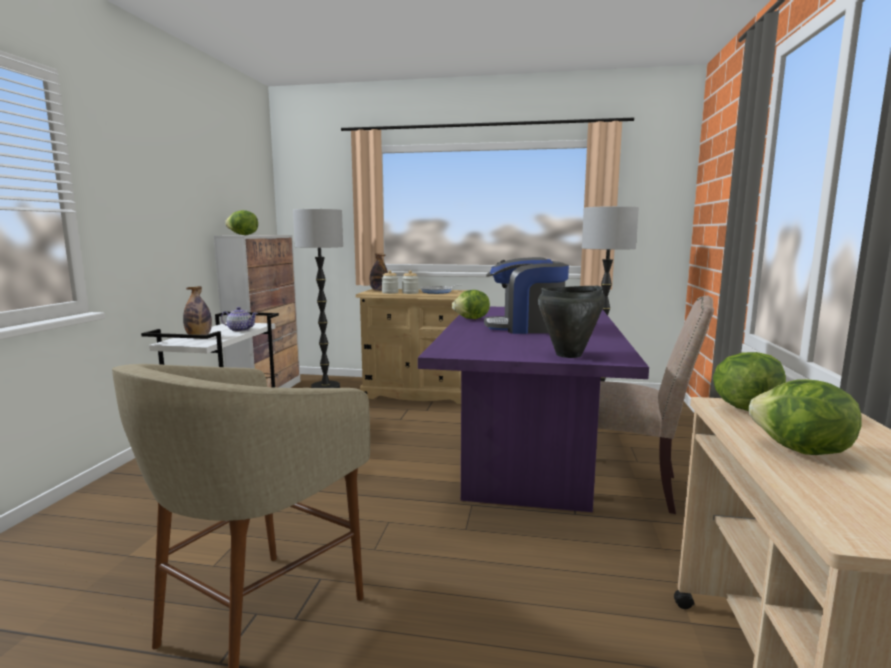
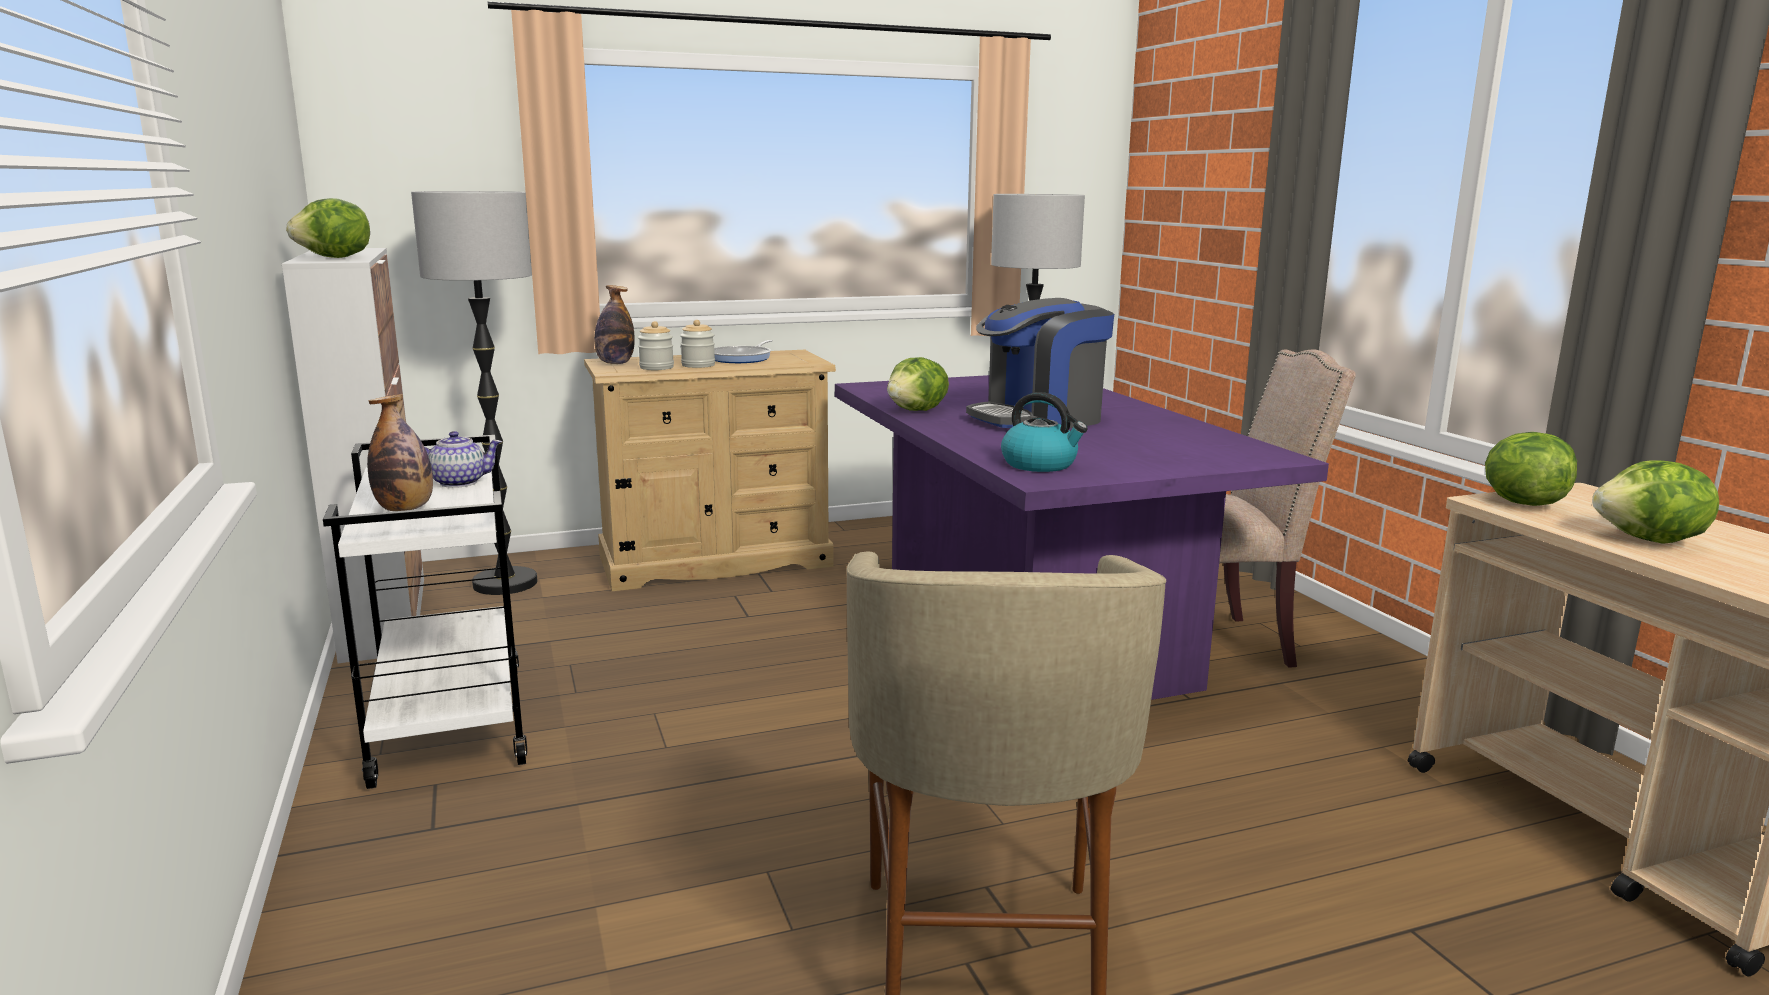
camera: 30 degrees left, 5 degrees up
black cooking pot [538,286,605,358] -> none
none -> kettle [1001,392,1088,472]

